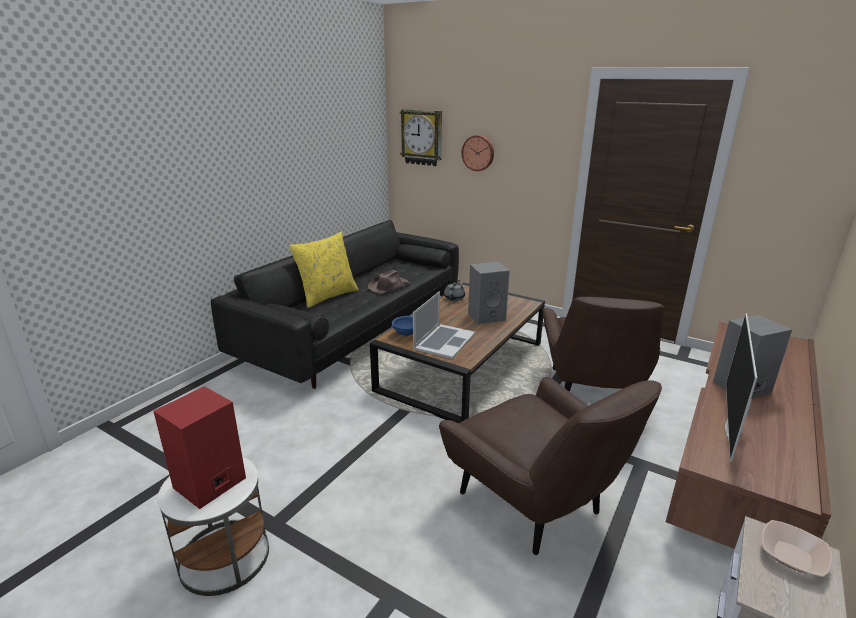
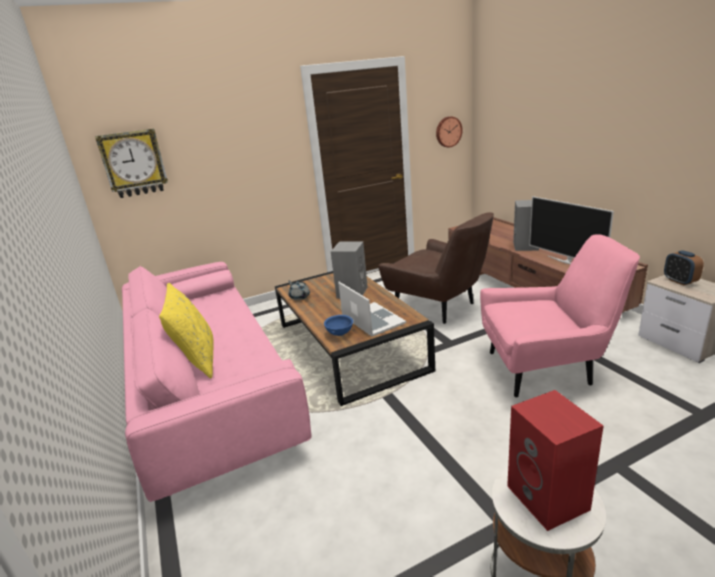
camera: 55 degrees left, 0 degrees up
black sofa [211,220,459,389] -> pink sofa [122,262,311,502]
brown hat [368,270,410,293] -> none
brown armchair [439,377,662,555] -> pink armchair [480,234,640,398]
wall clock [461,135,494,171] -> wall clock moved to [436,116,463,147]
bowl [761,520,832,577] -> alarm clock [664,250,704,286]

